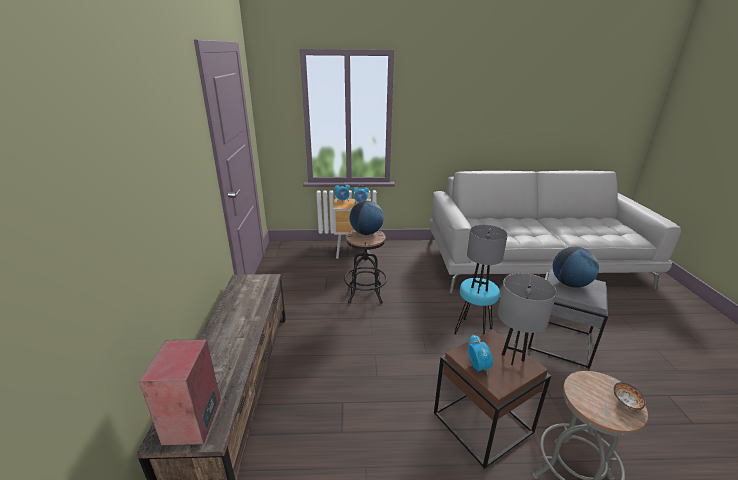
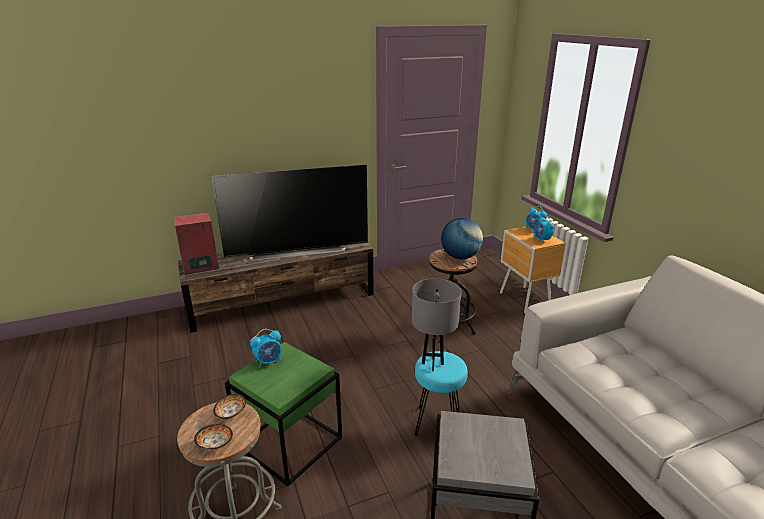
camera: 70 degrees right, 0 degrees up
brown side table [434,330,551,469] -> green side table [225,342,342,487]
grey table lamp [498,273,557,365] -> none
globe [553,247,599,288] -> none
none -> television [212,165,368,261]
none -> bowl [213,394,246,419]

